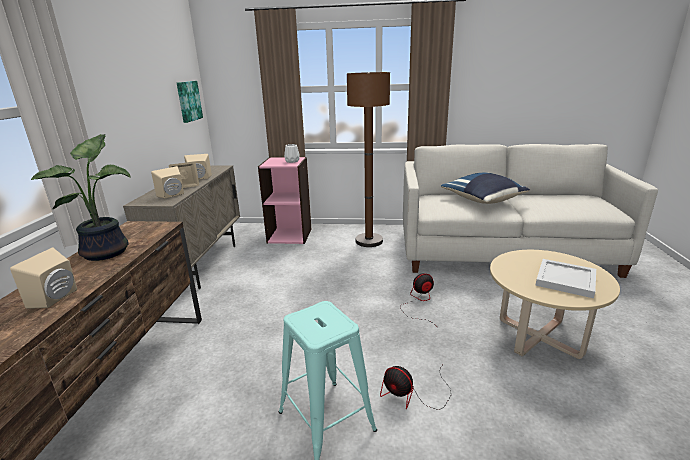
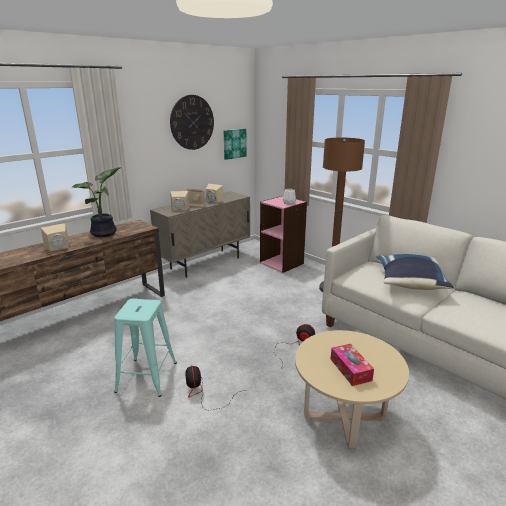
camera: 40 degrees right, 0 degrees up
white tray [535,259,596,298] -> tissue box [331,344,374,386]
none -> wall clock [170,95,214,150]

